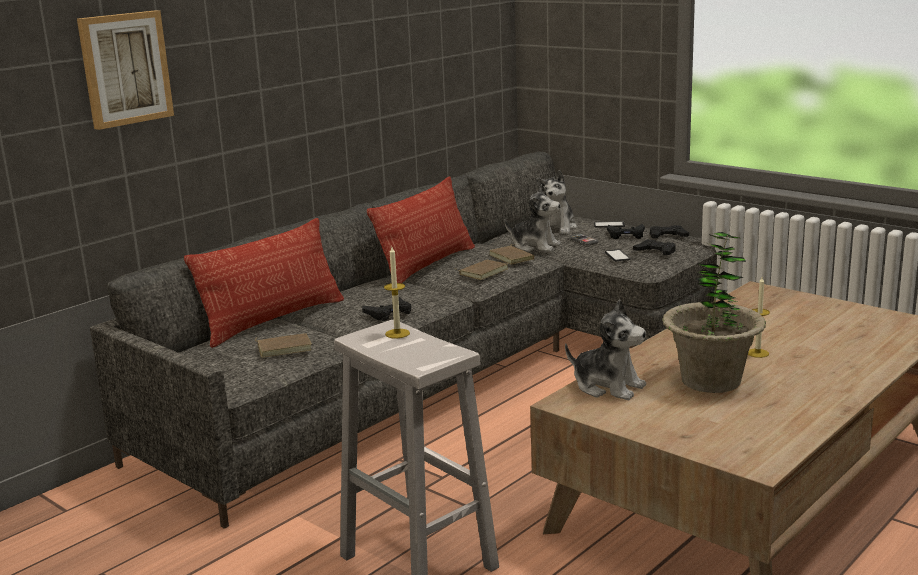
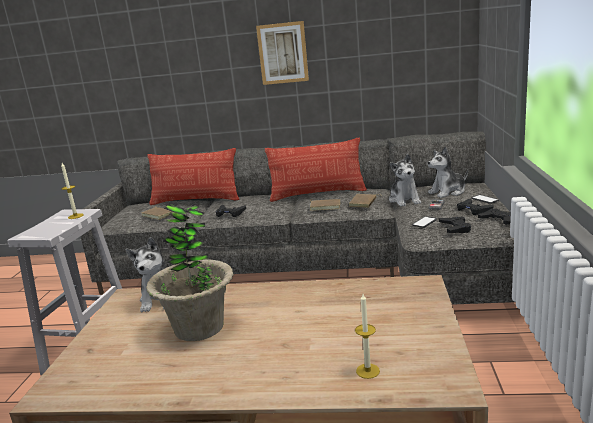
camera: 55 degrees right, 0 degrees up
picture [77,10,174,130] -> picture moved to [256,21,309,85]
candle [748,277,770,358] -> candle moved to [355,294,380,379]

